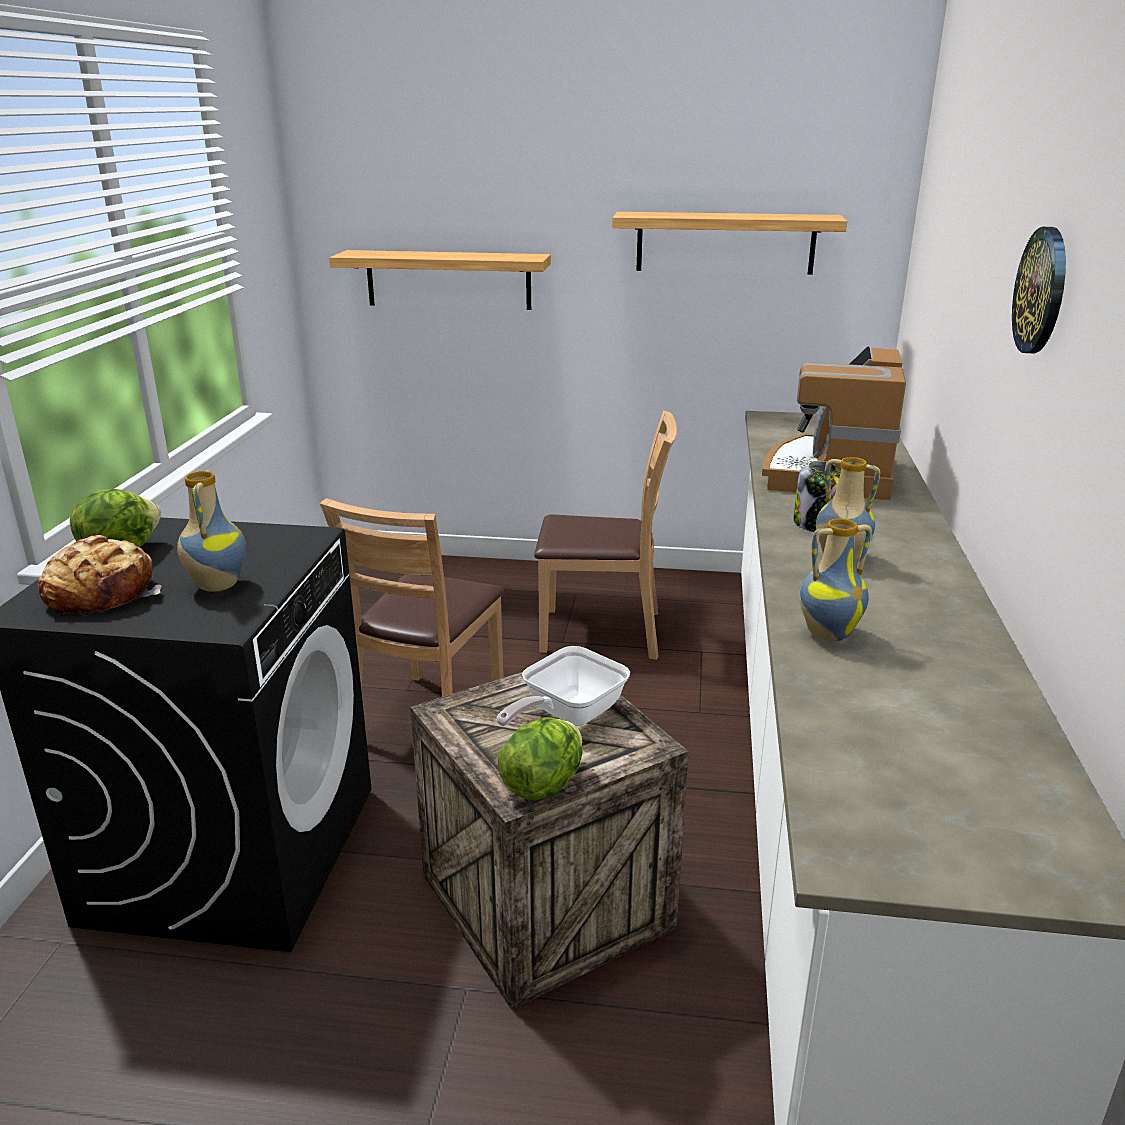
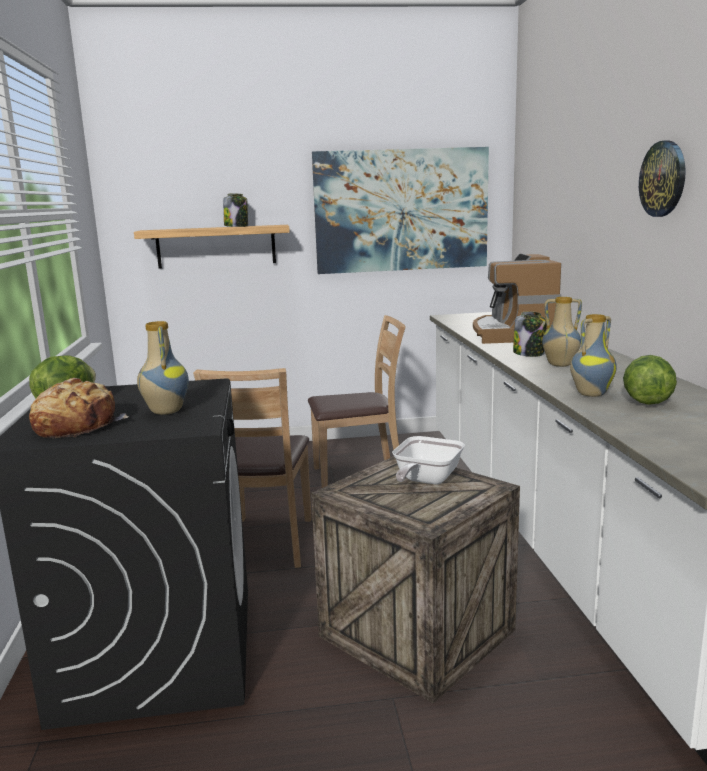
camera: 15 degrees left, 10 degrees down
lettuce [497,717,583,800] -> lettuce moved to [623,355,677,405]
shelf [612,212,847,275] -> picture [312,147,489,274]
none -> jar [223,194,248,227]

